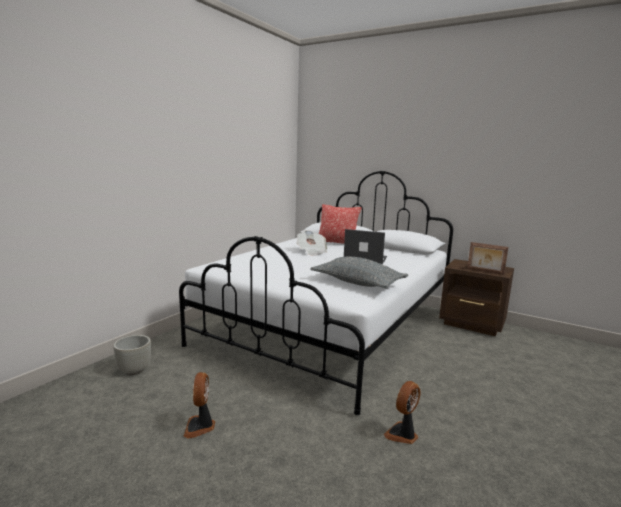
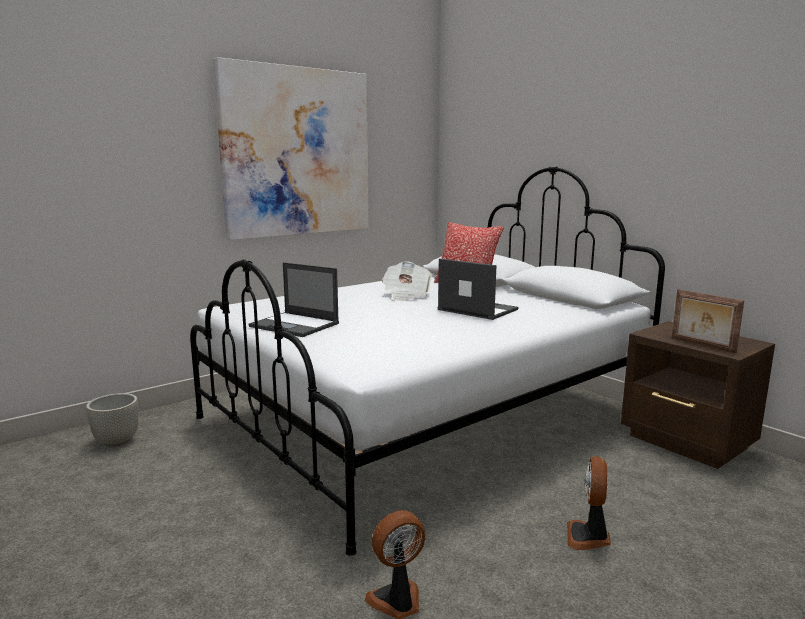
camera: 20 degrees right, 0 degrees up
fan [183,372,215,438] -> fan moved to [567,456,611,550]
grey pillow [310,257,408,288] -> none
none -> picture [213,57,369,240]
none -> laptop [249,262,339,337]

